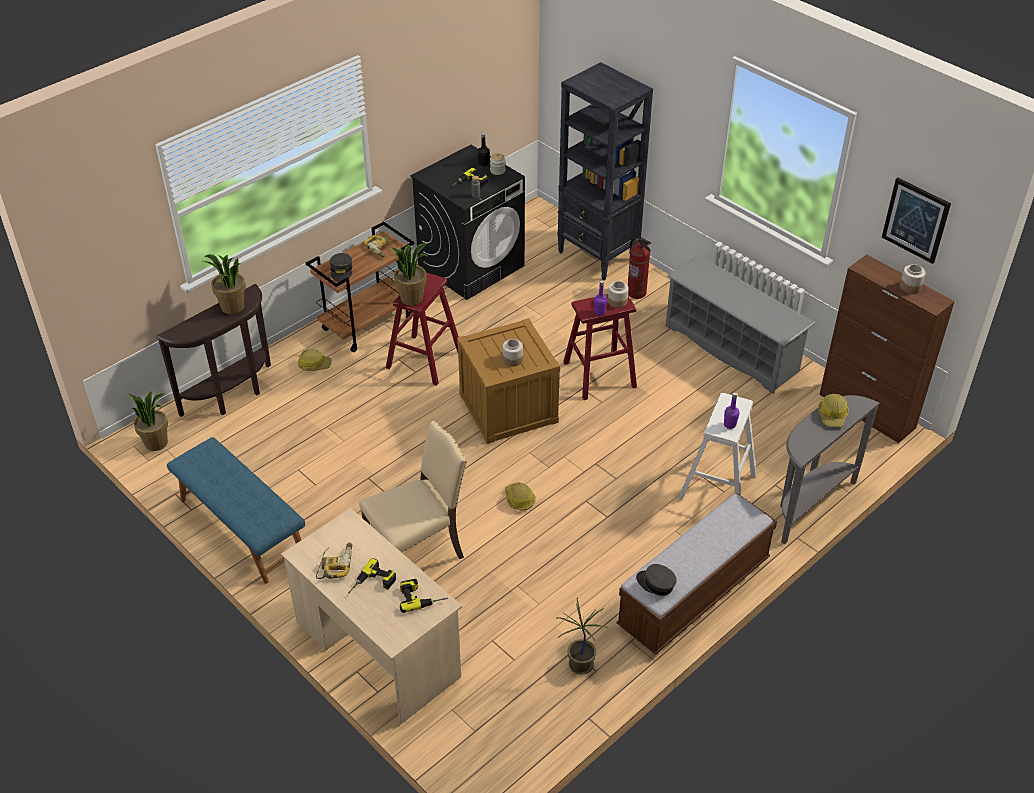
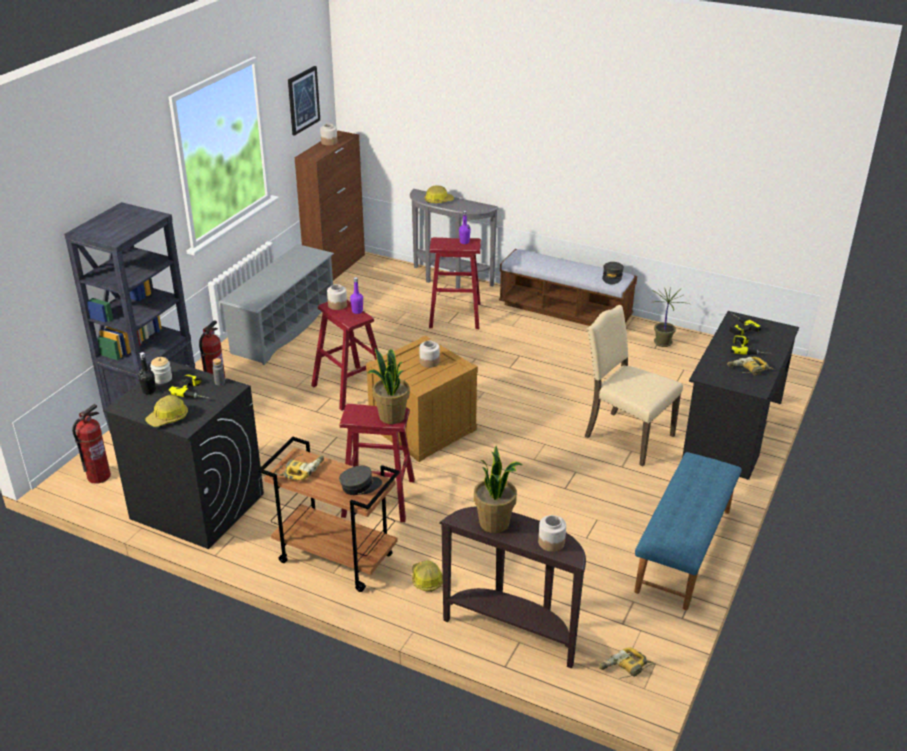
camera: 110 degrees left, 10 degrees down
potted plant [129,391,168,451] -> power drill [599,647,655,679]
beige desk [281,508,462,724] -> black desk [682,311,799,480]
hard hat [505,482,536,510] -> hard hat moved to [145,395,188,427]
white stool [678,393,757,500] -> red stool [429,237,481,329]
none -> fire extinguisher [72,404,111,484]
none -> jar [538,515,566,552]

